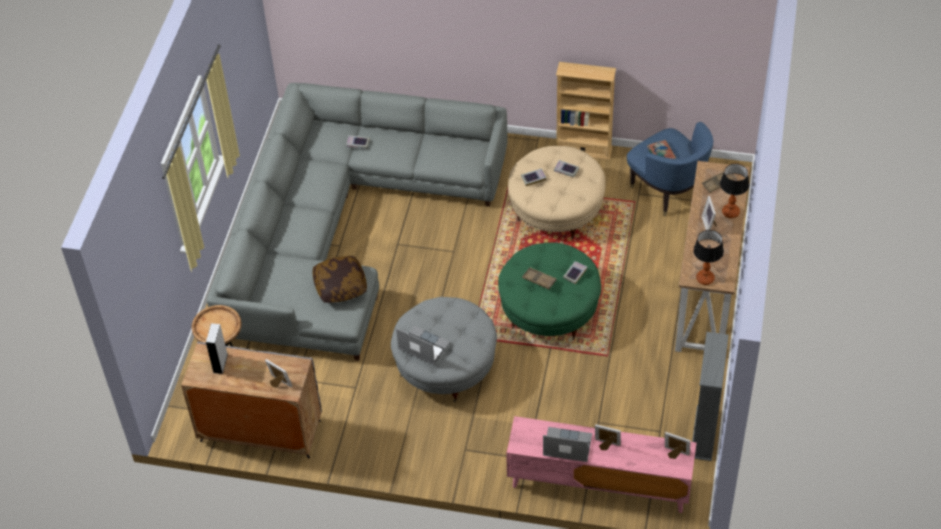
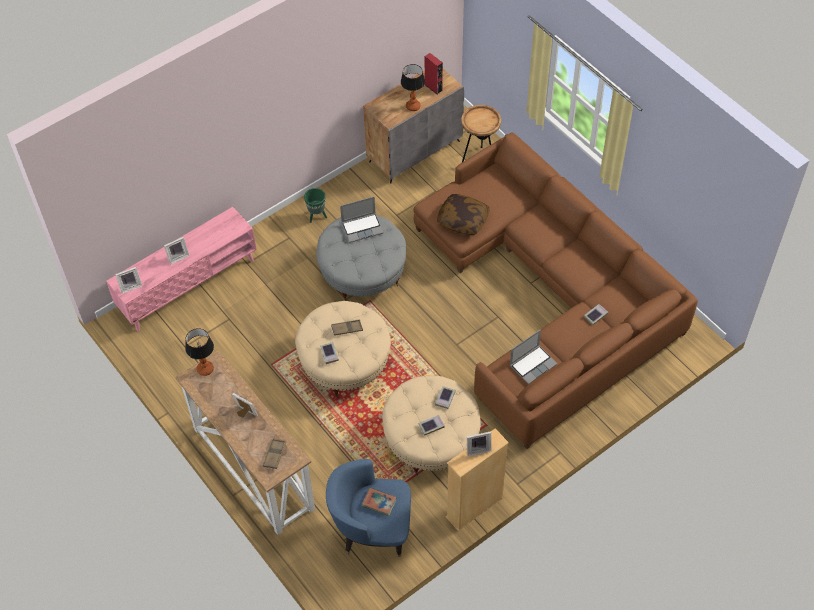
camera: 130 degrees right, 5 degrees up
grey speaker [206,323,228,374] -> red speaker [425,53,443,95]
grey sofa [207,83,508,361] -> brown sofa [414,132,698,449]
picture frame [265,359,292,388] -> picture frame moved to [467,431,491,456]
green ottoman [498,242,601,340] -> beige ottoman [295,301,391,397]
laptop [543,427,592,462] -> laptop moved to [510,329,557,384]
grey bookcase [692,332,729,461] -> none
table lamp [720,164,749,218] -> table lamp moved to [401,64,425,111]
none -> green planter [304,188,327,223]

